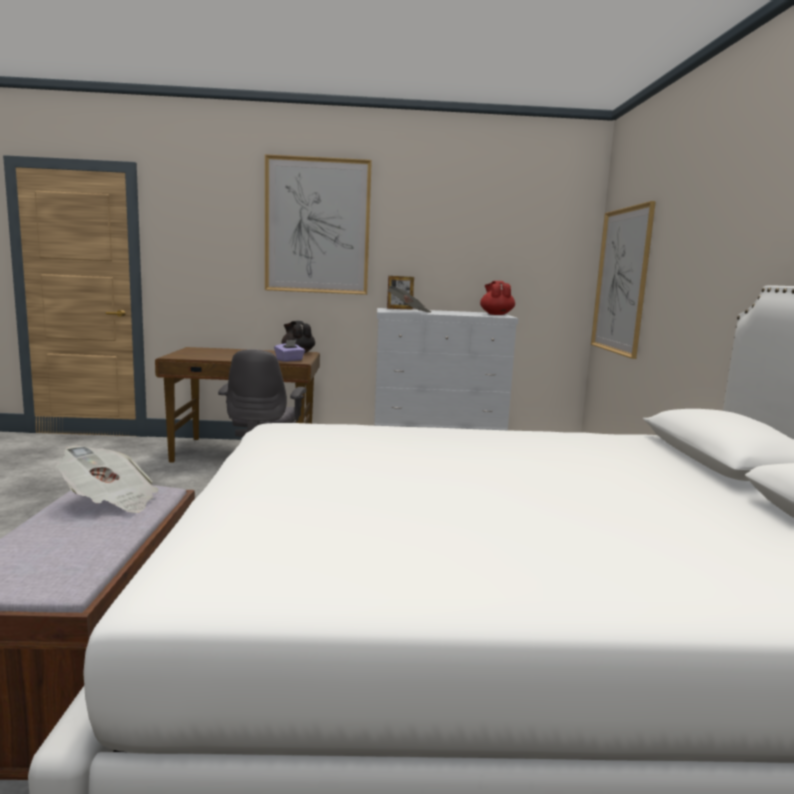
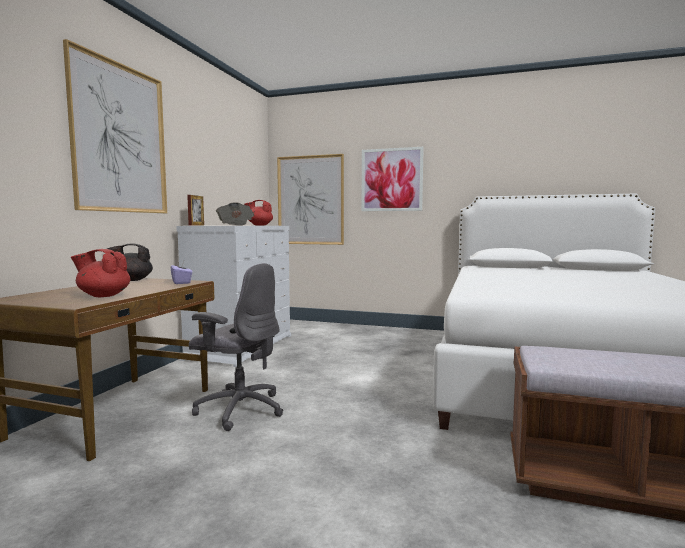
camera: 70 degrees left, 5 degrees down
newspaper [57,446,159,513] -> none
none -> red teapot [71,249,130,297]
none -> picture [362,147,424,211]

